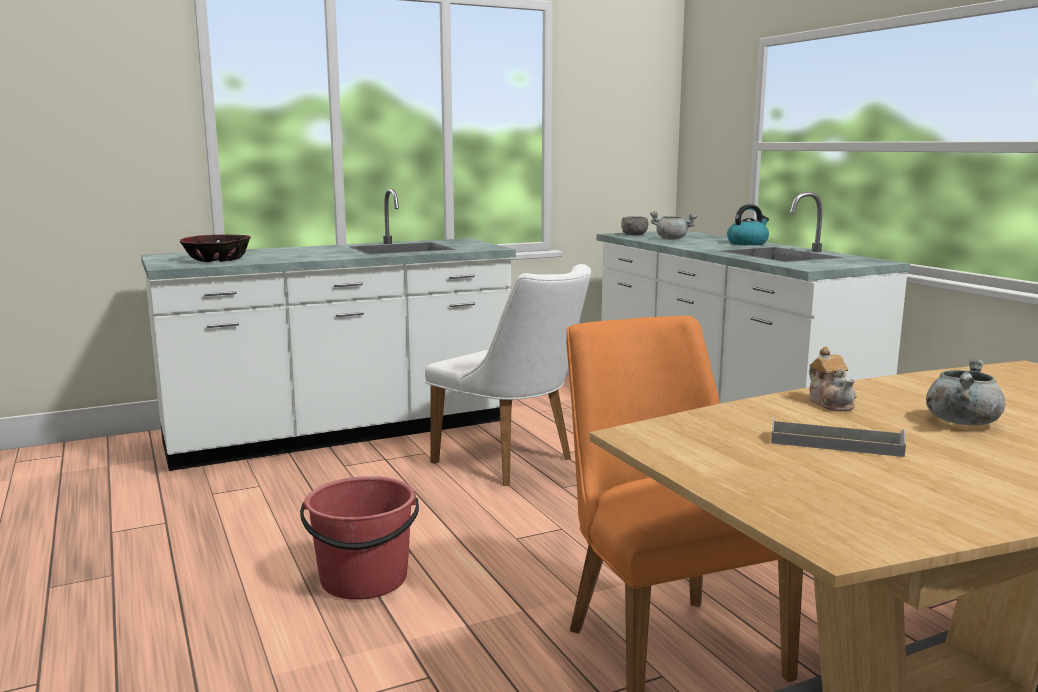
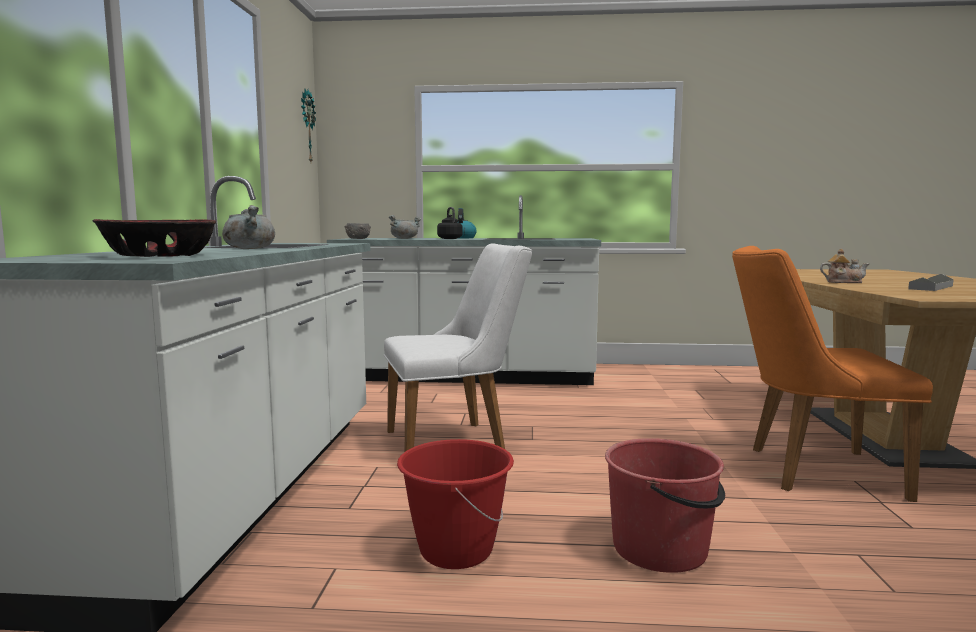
camera: 60 degrees left, 5 degrees down
grey cooking pot [926,358,1005,425] -> grey cooking pot moved to [222,205,275,249]
none -> wall clock [301,89,316,162]
none -> red bucket [397,439,514,569]
none -> black kettle [437,207,463,239]

